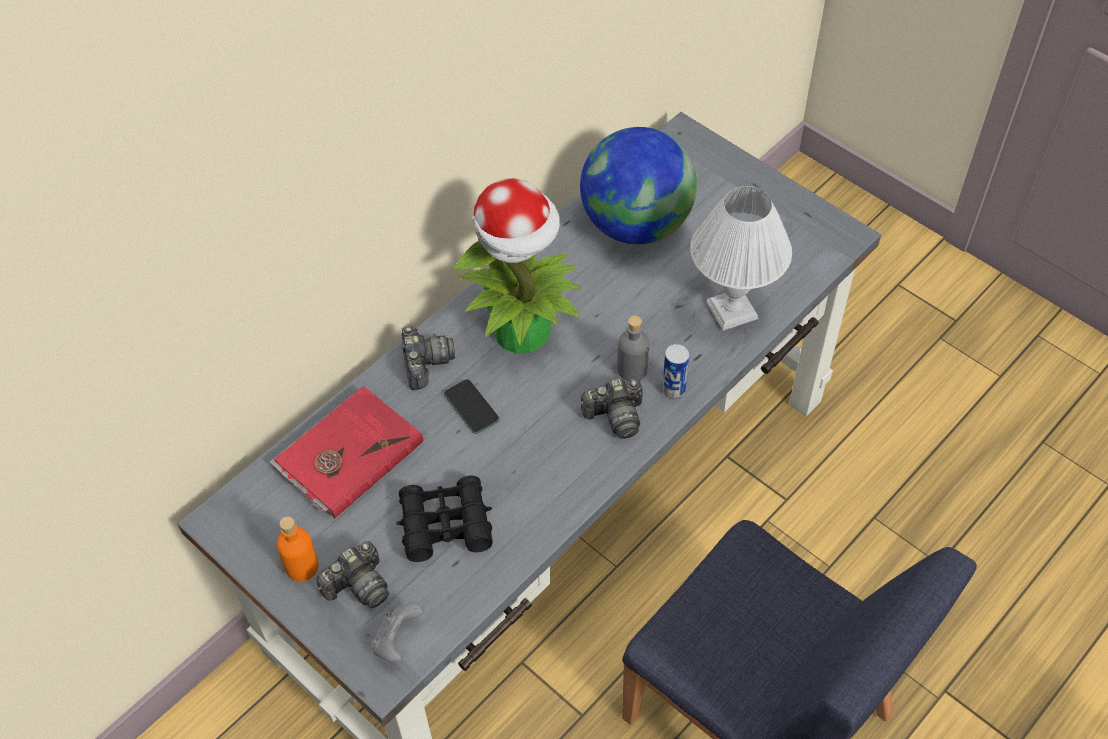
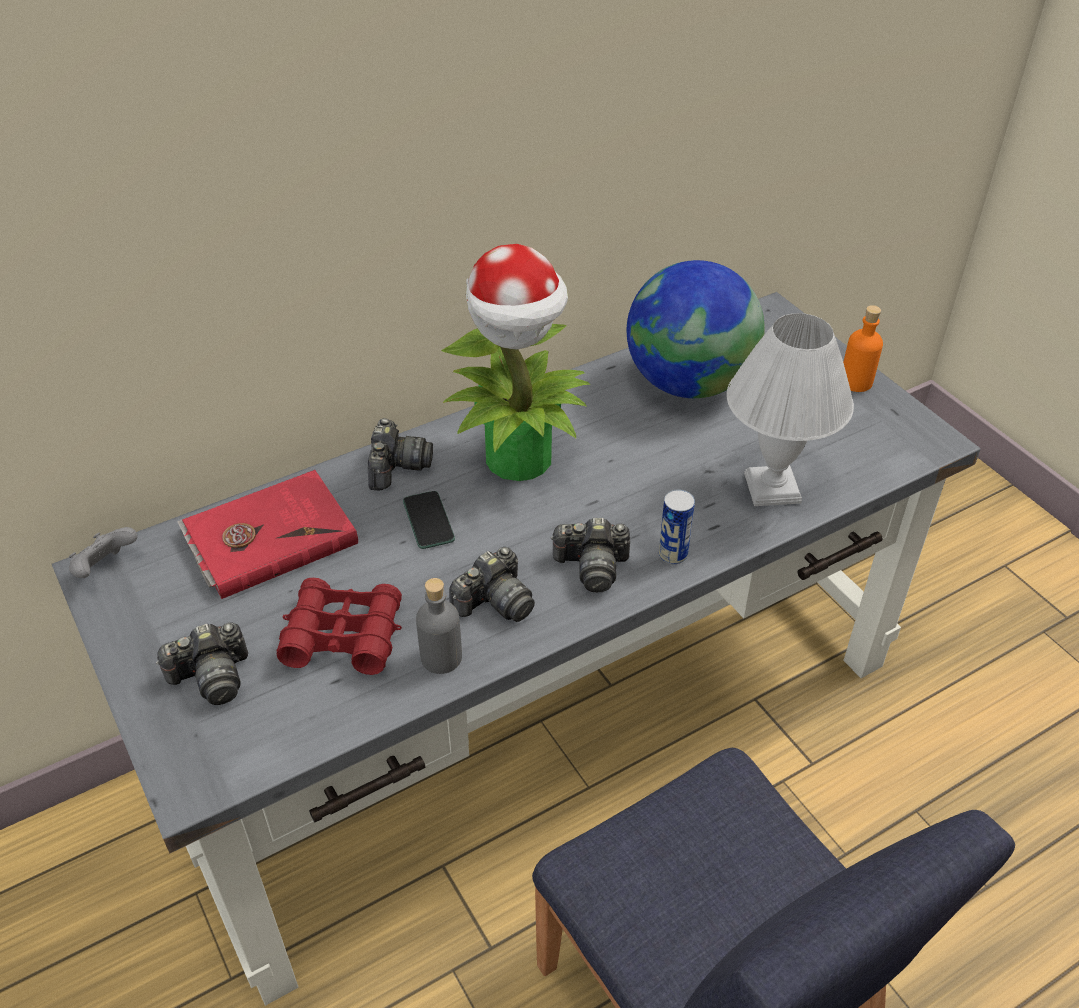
camera: 15 degrees right, 10 degrees down
orange bottle [277,516,319,581] -> orange bottle moved to [843,305,883,392]
grey game controller [371,602,424,663] -> grey game controller moved to [69,527,137,578]
black binoculars [396,475,493,562] -> red binoculars [277,578,402,675]
grey bottle [617,316,649,381] -> grey bottle moved to [416,578,462,674]
none -> camera [449,547,535,622]

